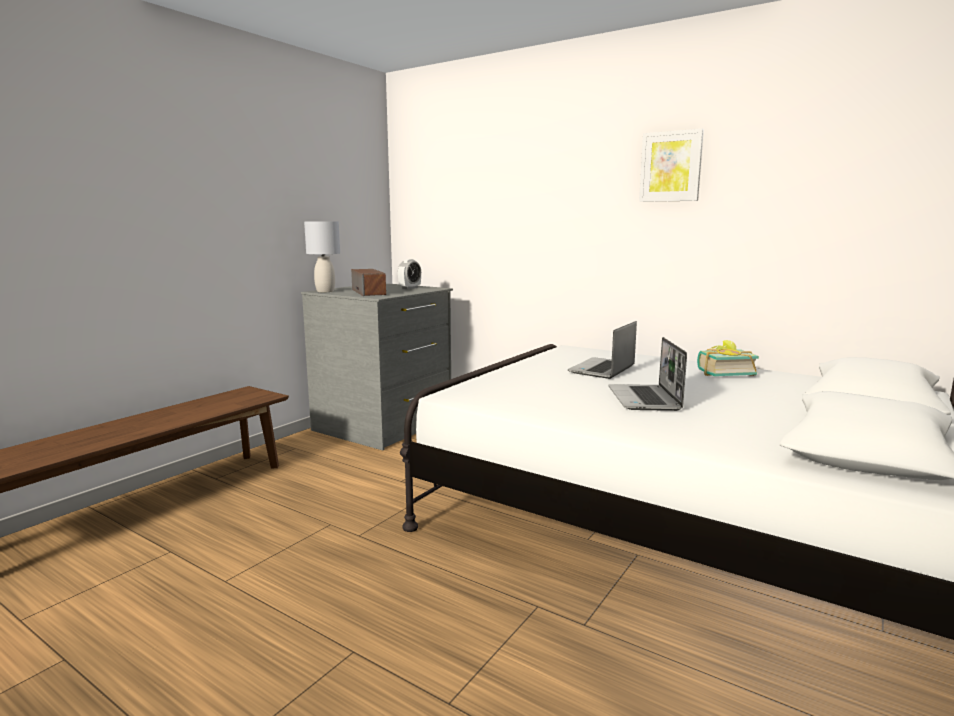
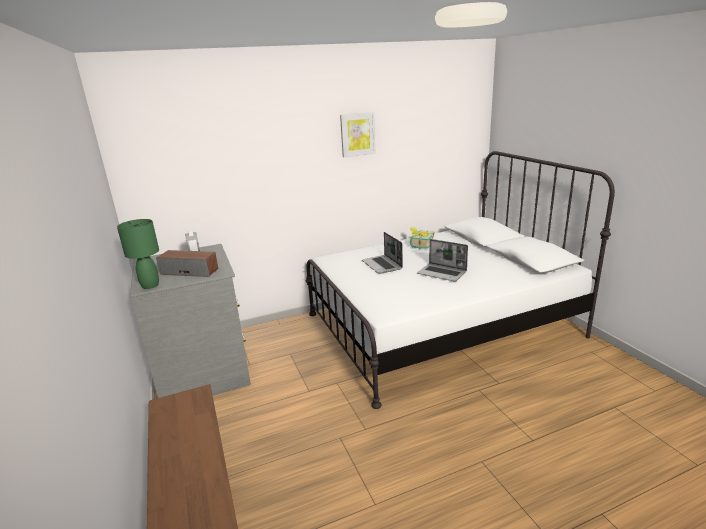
camera: 55 degrees left, 10 degrees up
grey table lamp [304,221,340,292] -> green table lamp [117,219,159,289]

